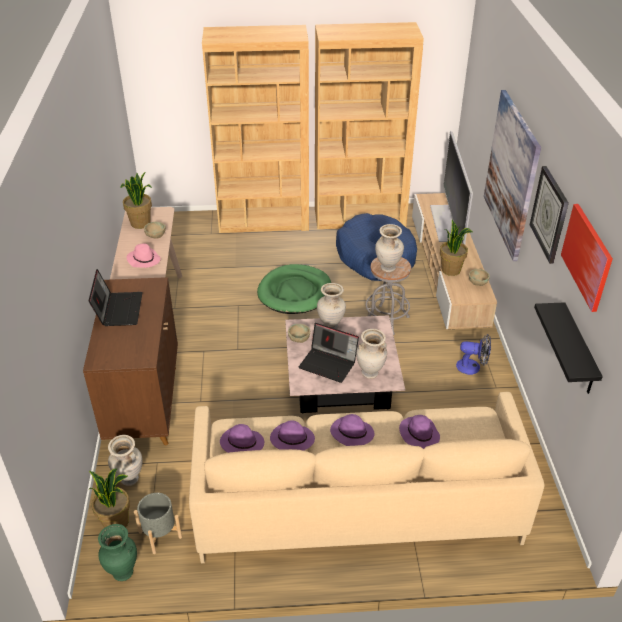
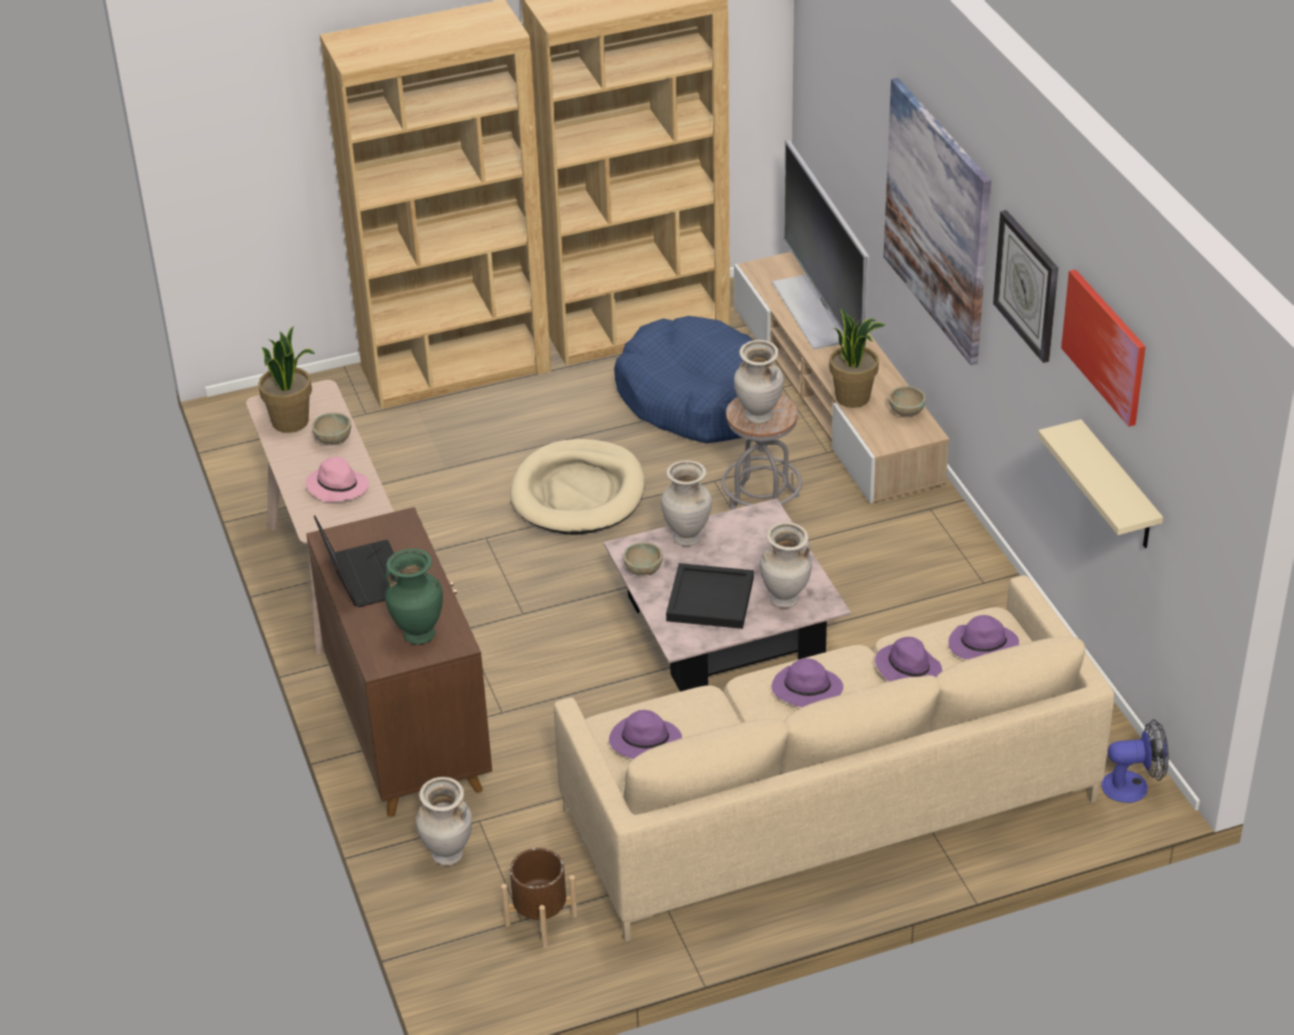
camera: 15 degrees left, 0 degrees up
potted plant [88,469,130,528] -> none
green vase [98,524,137,581] -> green vase moved to [385,548,443,645]
grey planter [134,493,182,554] -> brown planter [501,848,578,948]
green dog bed [257,264,331,314] -> beige dog bed [510,439,645,535]
purple hat [270,420,315,451] -> purple hat moved to [948,615,1019,660]
laptop [299,323,359,383] -> black tray [666,563,754,629]
fan [456,334,491,375] -> fan moved to [1101,719,1169,803]
black shelf [534,302,603,394] -> beige shelf [1038,419,1163,548]

